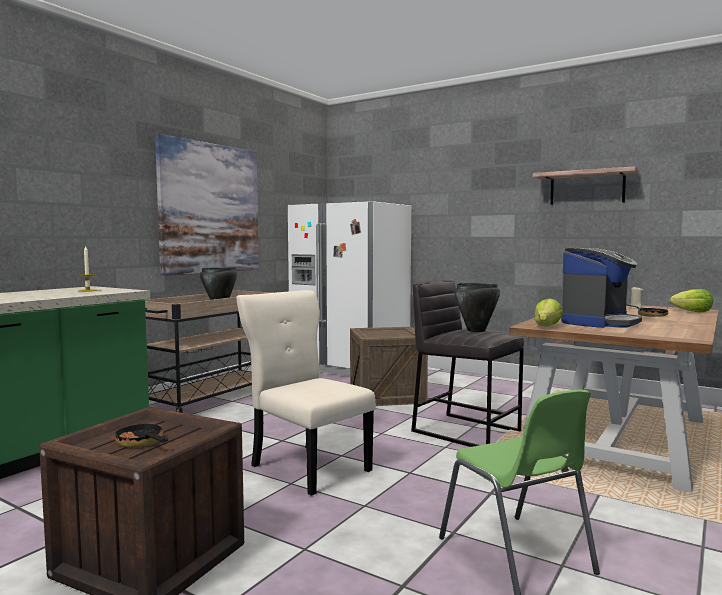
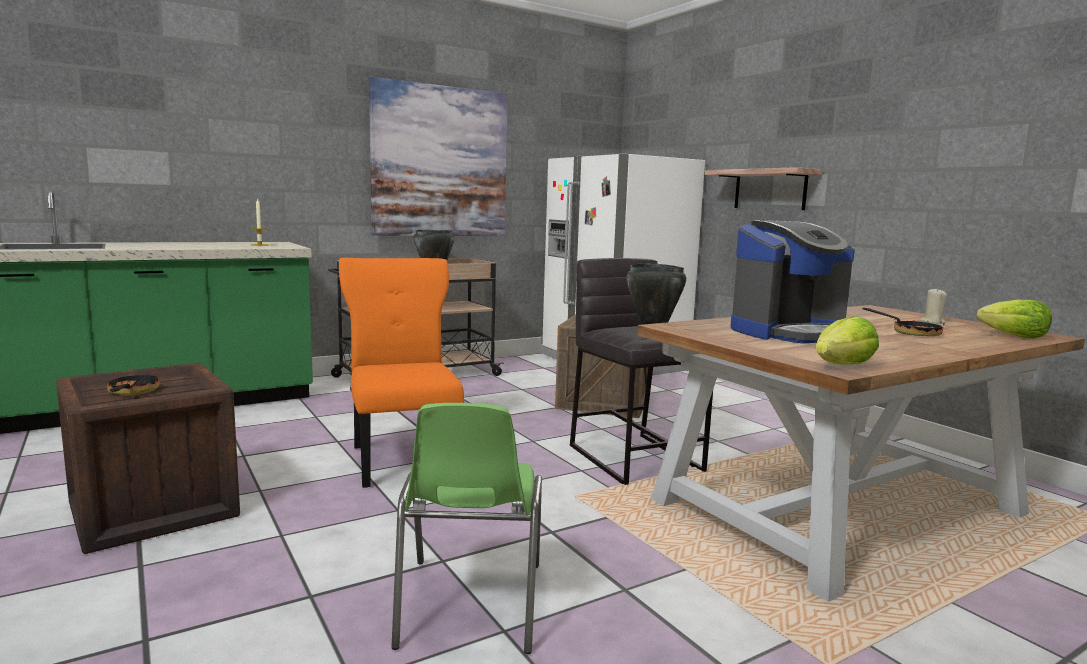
camera: 25 degrees right, 5 degrees up
beige chair [236,290,376,496] -> orange chair [339,258,464,488]
shelf [533,166,639,205] -> shelf moved to [705,167,822,210]
lettuce [534,298,563,326] -> lettuce moved to [815,316,879,365]

